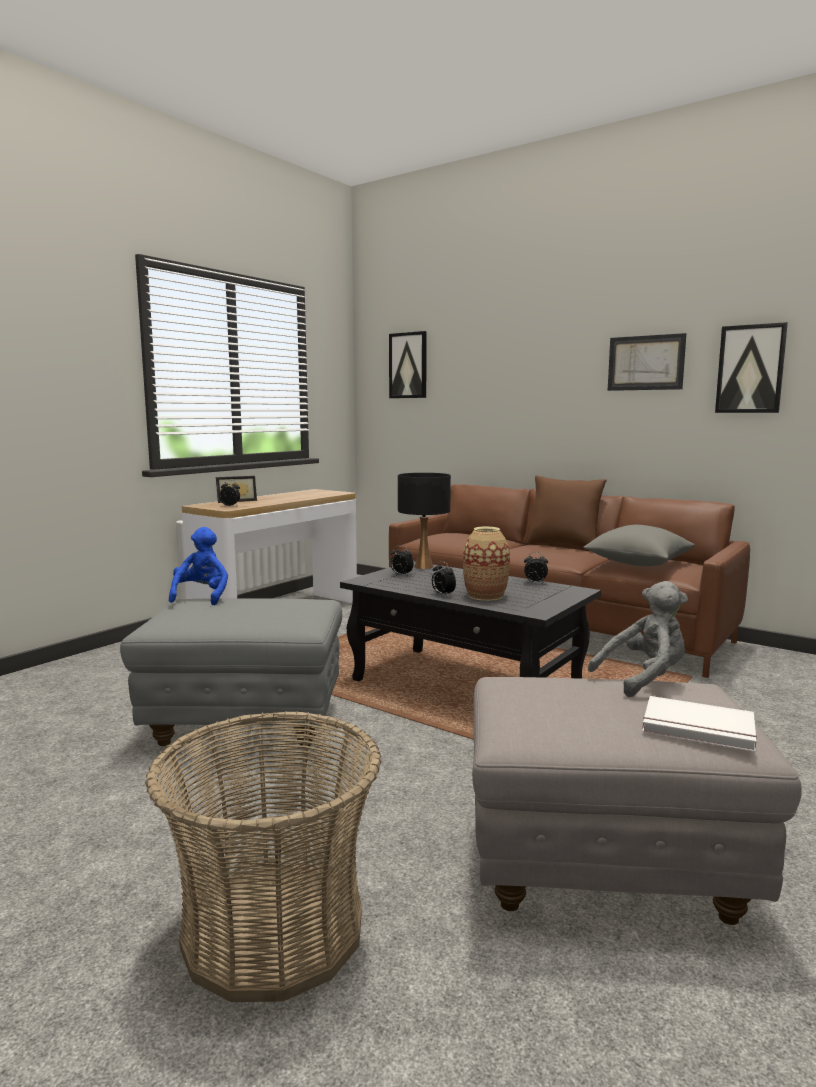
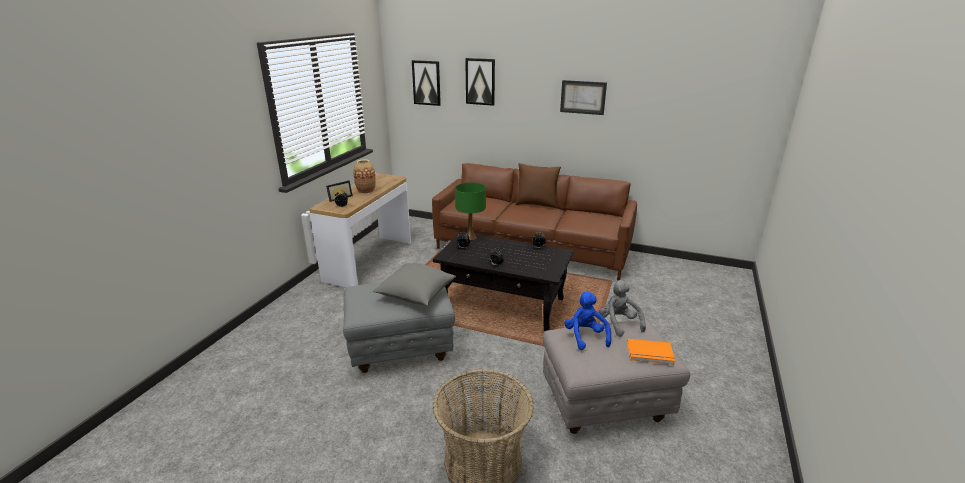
camera: 15 degrees left, 15 degrees up
blue plush toy [169,527,228,605] -> blue plush toy moved to [564,291,611,350]
black table lamp [398,473,451,569] -> green table lamp [455,182,486,240]
vase [463,527,510,601] -> vase moved to [353,159,376,194]
grey pillow [583,525,695,566] -> grey pillow moved to [373,263,456,306]
grey plush toy [588,581,688,697] -> grey plush toy turned 75 degrees counterclockwise [599,280,646,337]
white book [642,696,757,752] -> orange book [627,339,675,365]
picture [715,322,788,413] -> picture moved to [465,58,495,106]

